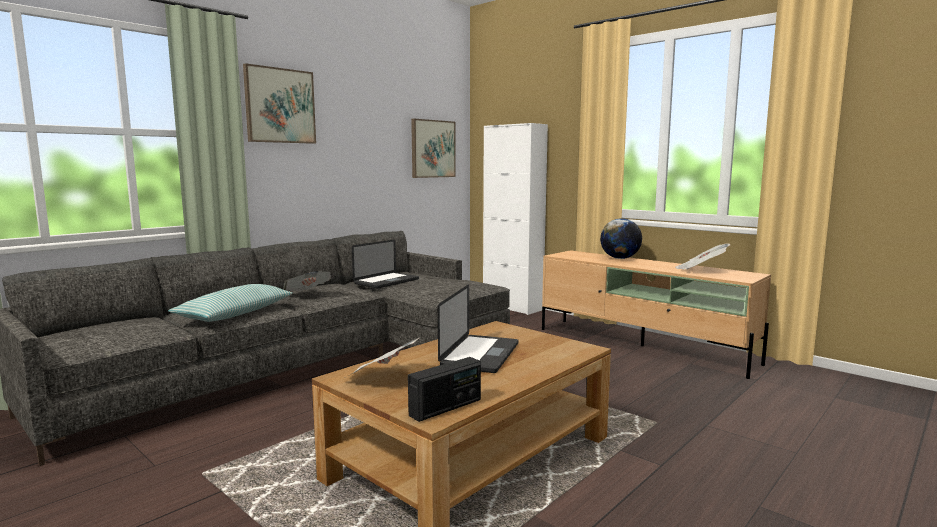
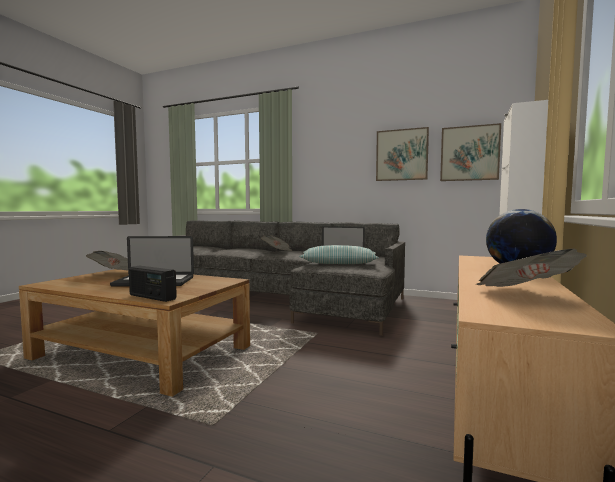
camera: 70 degrees right, 5 degrees down
pillow [168,284,293,322] -> pillow moved to [299,245,379,264]
picture [243,63,316,144] -> picture moved to [376,127,429,181]
radio [408,357,481,422] -> radio moved to [129,266,177,302]

